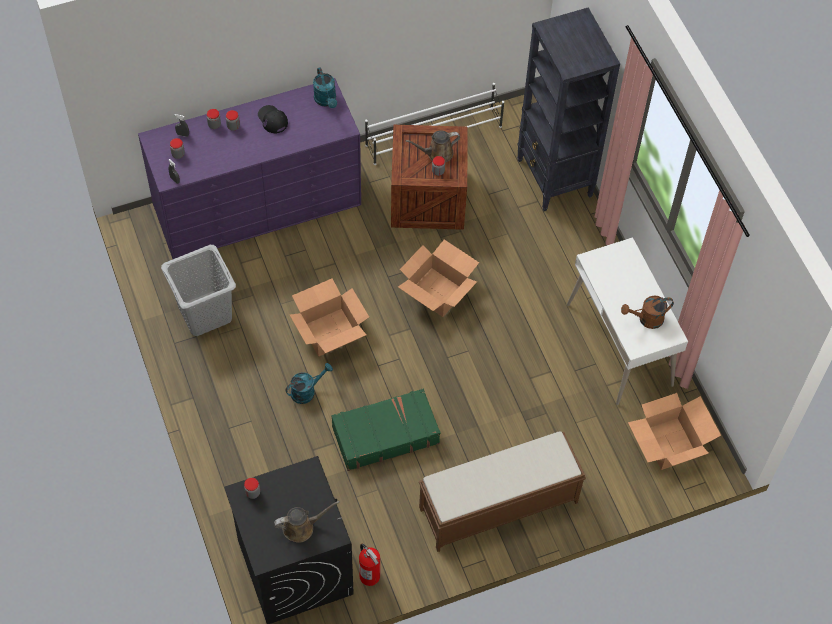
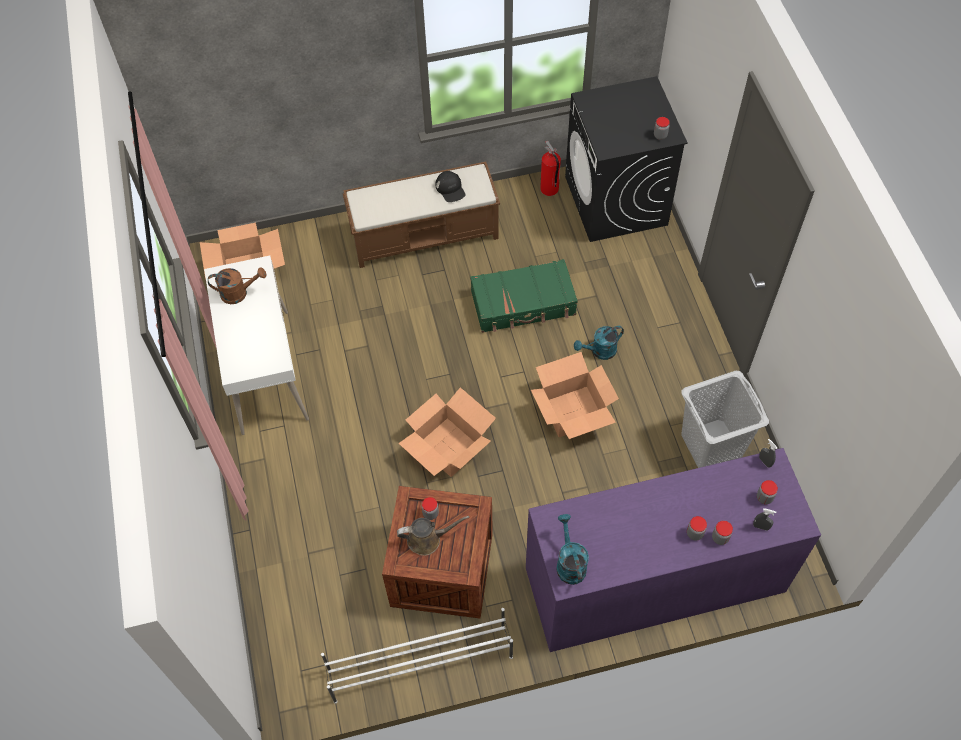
camera: 170 degrees left, 0 degrees up
black cap [258,105,288,133] -> black cap moved to [436,171,466,202]
brown watering can [274,501,340,543] -> none
black bookcase [517,7,620,211] -> none

